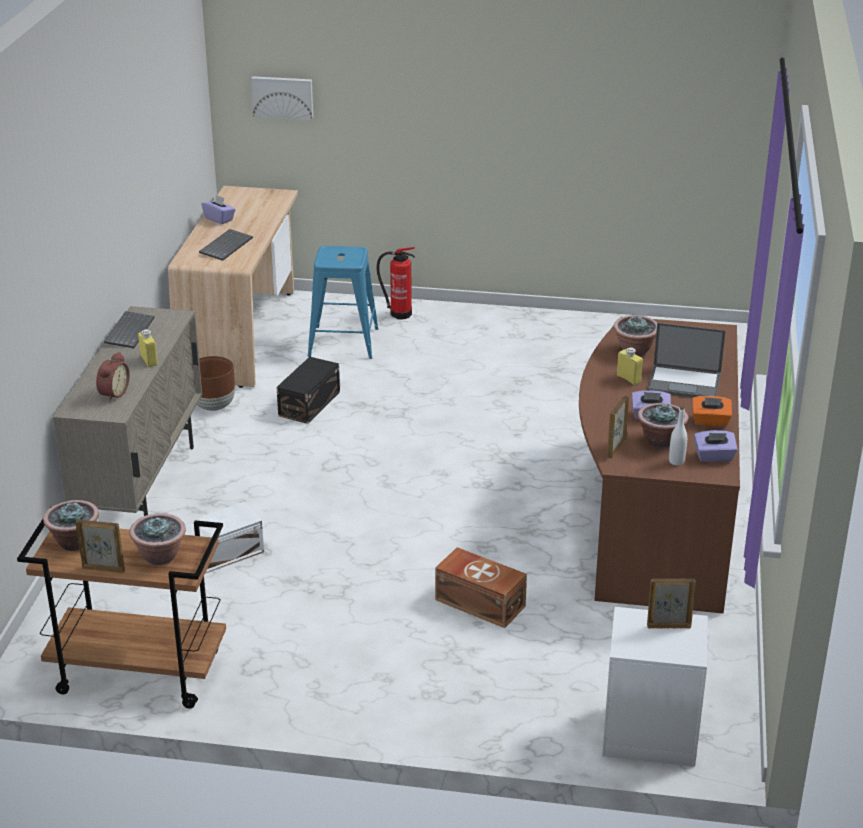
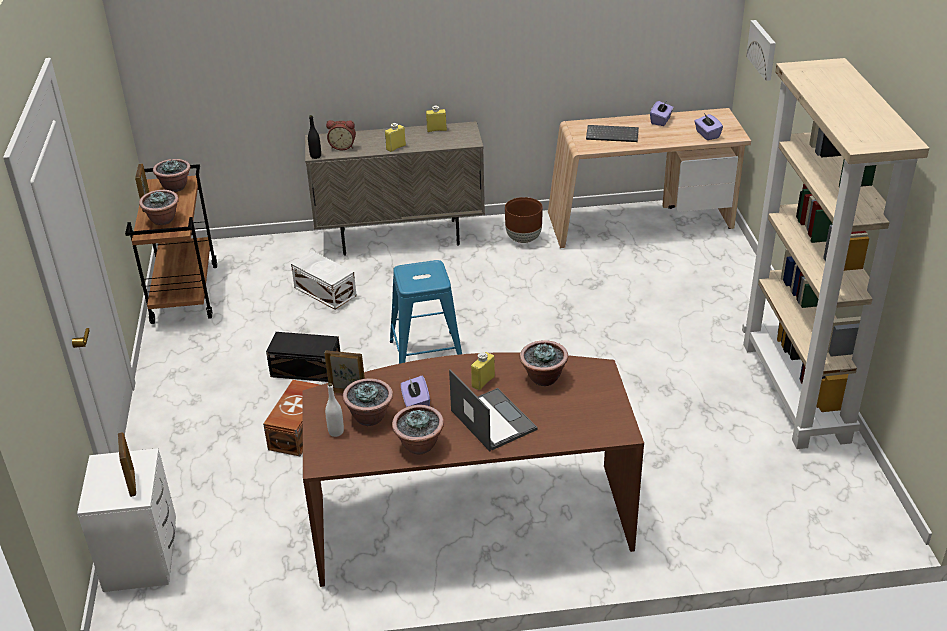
camera: 75 degrees right, 5 degrees up
keyboard [104,311,155,348] -> yellow bottle [426,105,447,132]
black storage box [277,357,340,424] -> black storage box moved to [266,332,340,382]
blue stool [308,246,379,359] -> blue stool moved to [390,260,462,364]
fire extinguisher [377,247,415,319] -> none
laptop [647,323,726,398] -> laptop turned 150 degrees clockwise [449,369,538,451]
orange tissue box [692,396,732,426] -> potted plant [392,405,444,455]
purple tissue box [694,430,738,462] -> purple tissue box moved to [694,113,723,140]
none -> black bottle [308,115,321,159]
none -> beige bookcase [742,58,929,449]

